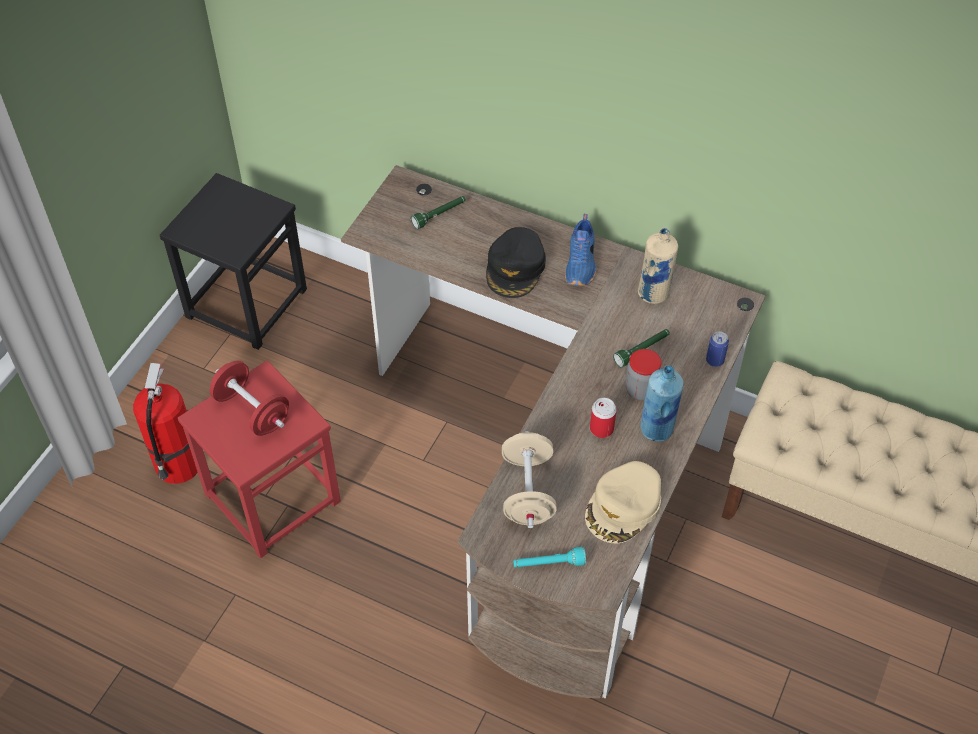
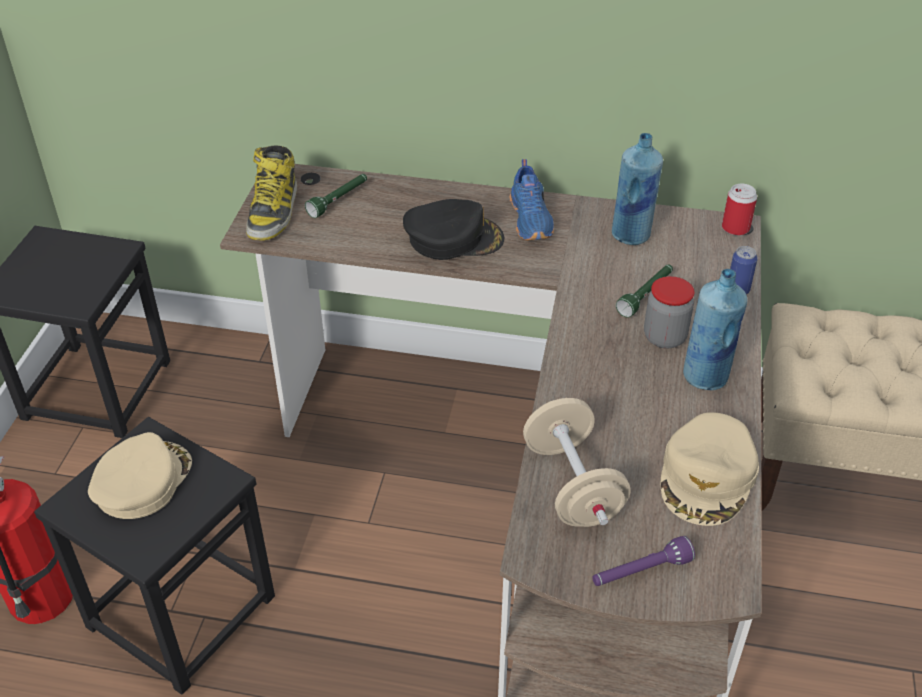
camera: 15 degrees left, 10 degrees down
red stool [178,360,341,558] -> black stool [34,417,275,695]
red dumbbell [210,360,289,436] -> beige cap [88,432,192,519]
black cap [486,227,546,298] -> black cap turned 90 degrees counterclockwise [403,199,504,260]
turquoise flashlight [513,547,586,567] -> purple flashlight [592,536,695,586]
can [590,398,617,438] -> can moved to [722,184,757,236]
beige bottle [638,228,678,304] -> blue bottle [612,133,663,245]
none -> boot [246,145,297,241]

